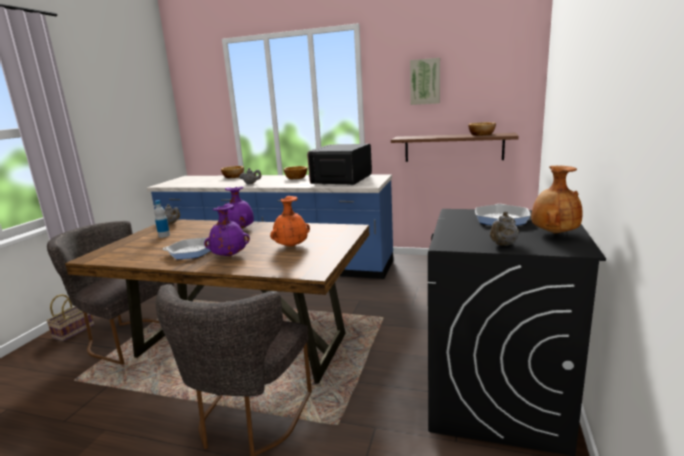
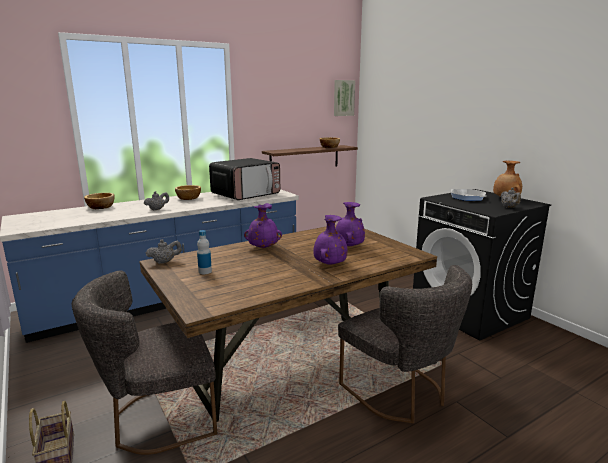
camera: 50 degrees left, 0 degrees up
frying pan [163,238,211,259] -> none
orange vase [270,196,310,246] -> purple vase [335,202,365,247]
microwave [307,144,372,185] -> microwave turned 105 degrees counterclockwise [209,158,280,200]
picture [410,58,440,105] -> picture moved to [334,80,355,116]

